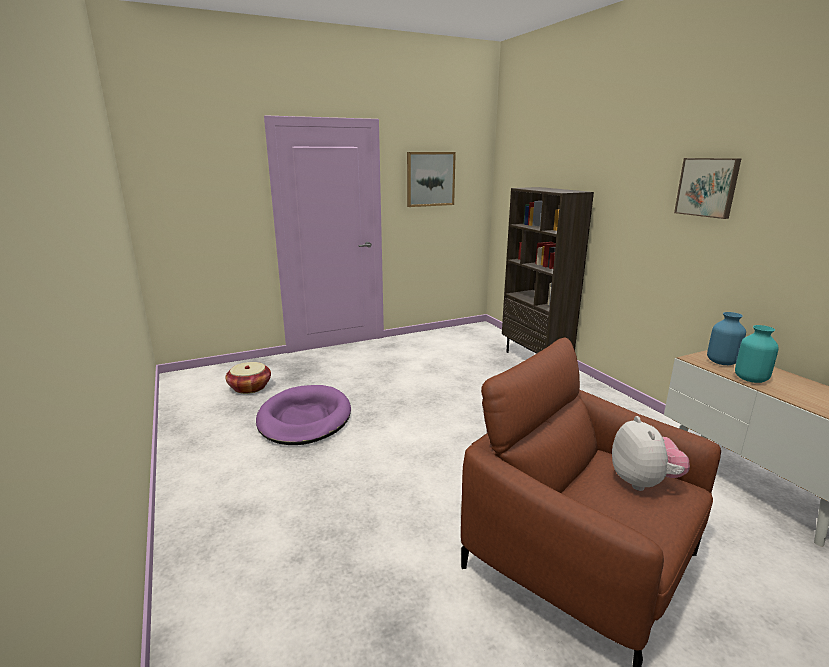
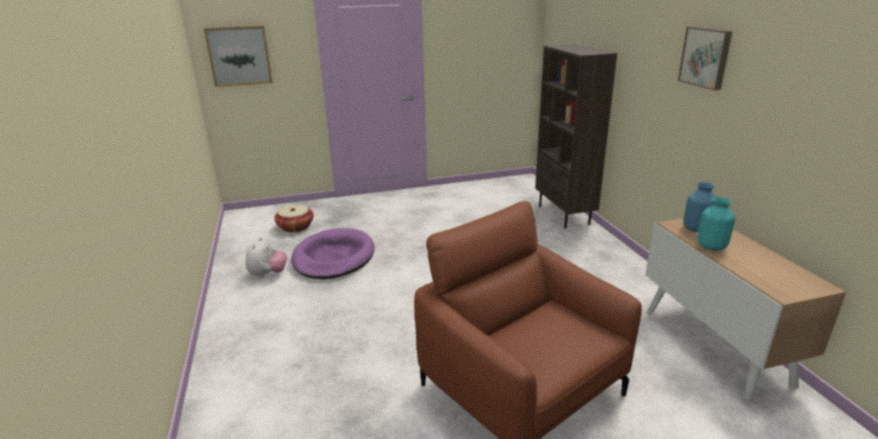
camera: 10 degrees right, 5 degrees up
picture [407,152,456,207] -> picture moved to [204,26,272,87]
plush toy [612,416,690,491] -> plush toy moved to [245,237,287,278]

